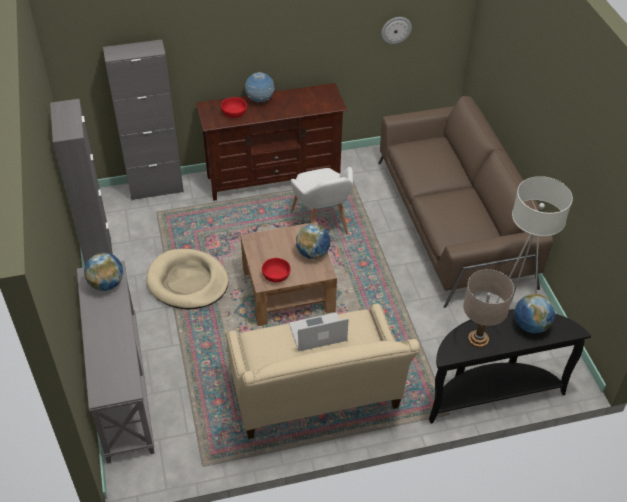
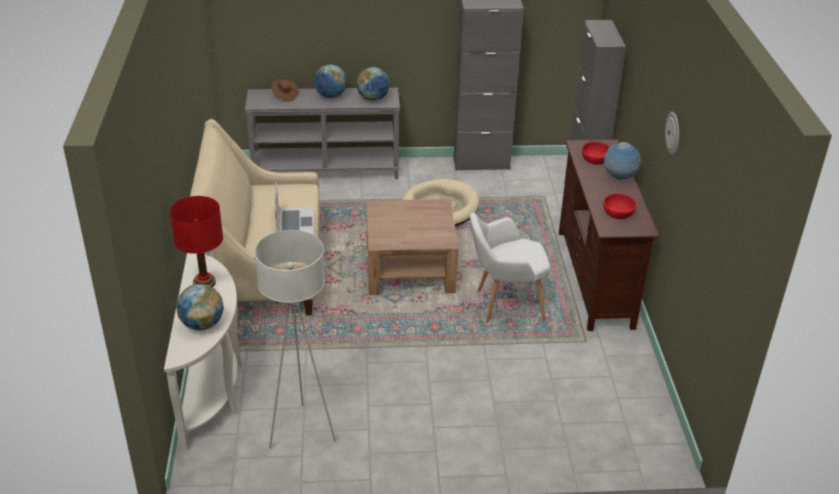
camera: 100 degrees right, 10 degrees down
red bowl [262,258,290,283] -> red bowl moved to [603,194,637,219]
globe [296,224,330,259] -> globe moved to [314,65,347,98]
brown sofa [378,96,553,308] -> none
wall clock [381,17,412,44] -> wall clock moved to [665,112,679,155]
black console table [429,309,591,424] -> white console table [164,253,243,452]
beige table lamp [463,269,514,348] -> red table lamp [170,196,223,287]
none -> brown hat [271,79,298,101]

